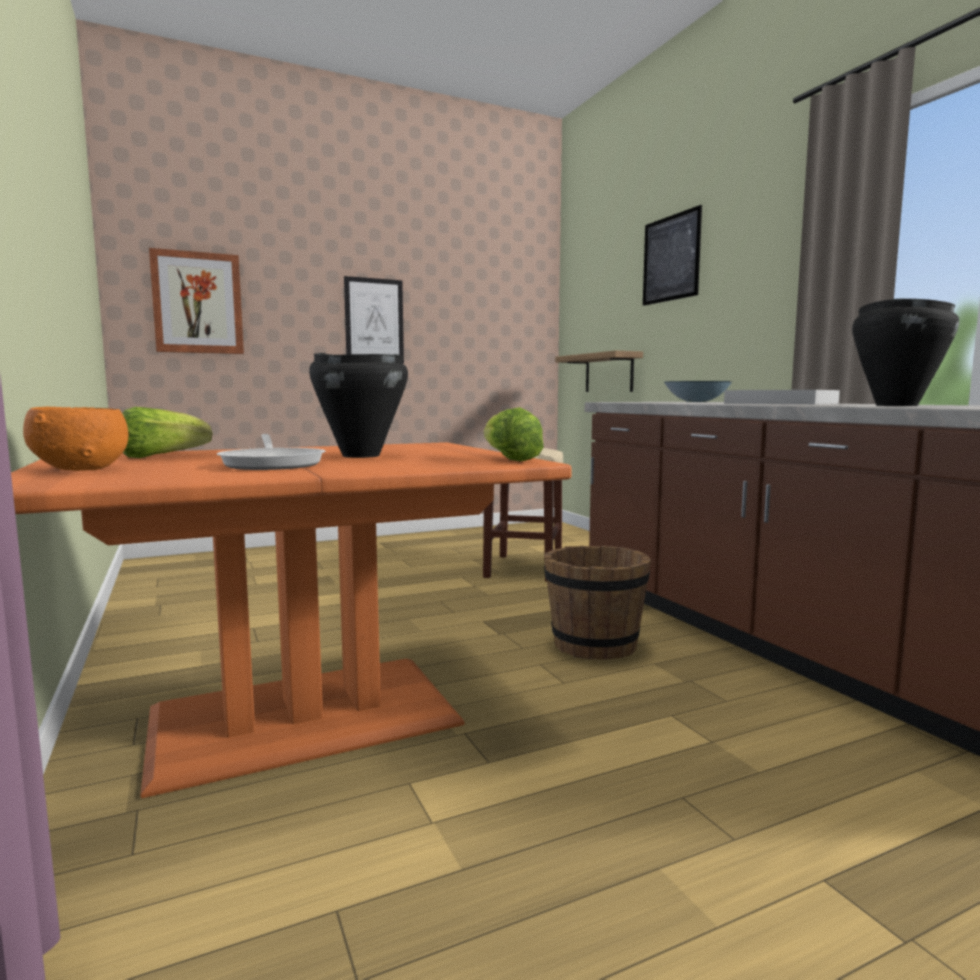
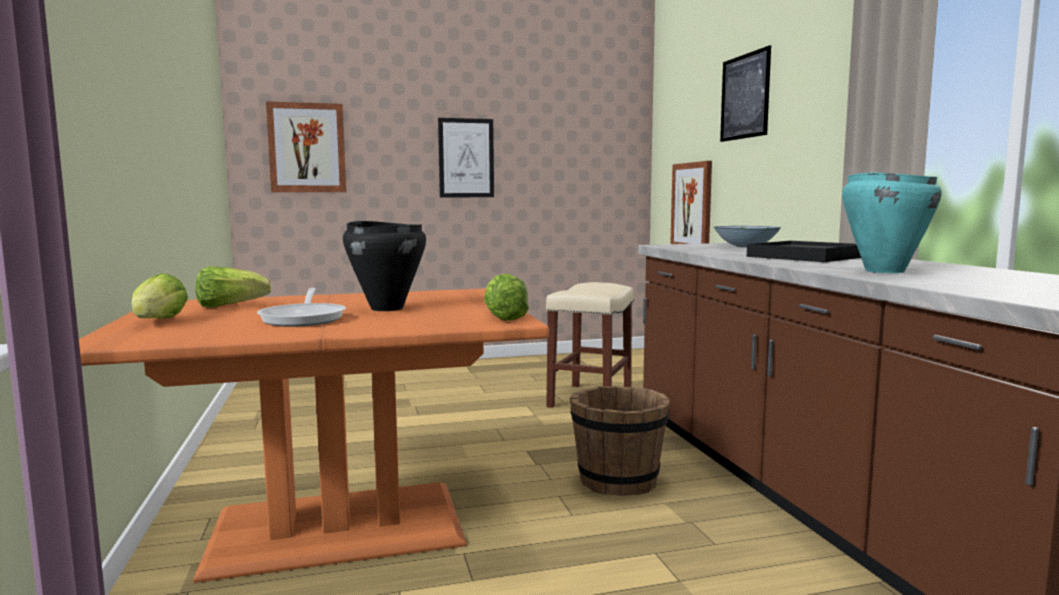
camera: 10 degrees right, 0 degrees up
orange bowl [23,407,128,471] -> lettuce [131,273,188,319]
shelf [555,351,643,392] -> picture [670,161,712,244]
white tray [724,390,840,404] -> black tray [747,241,861,262]
black cooking pot [852,299,959,406] -> turquoise cooking pot [842,172,942,273]

